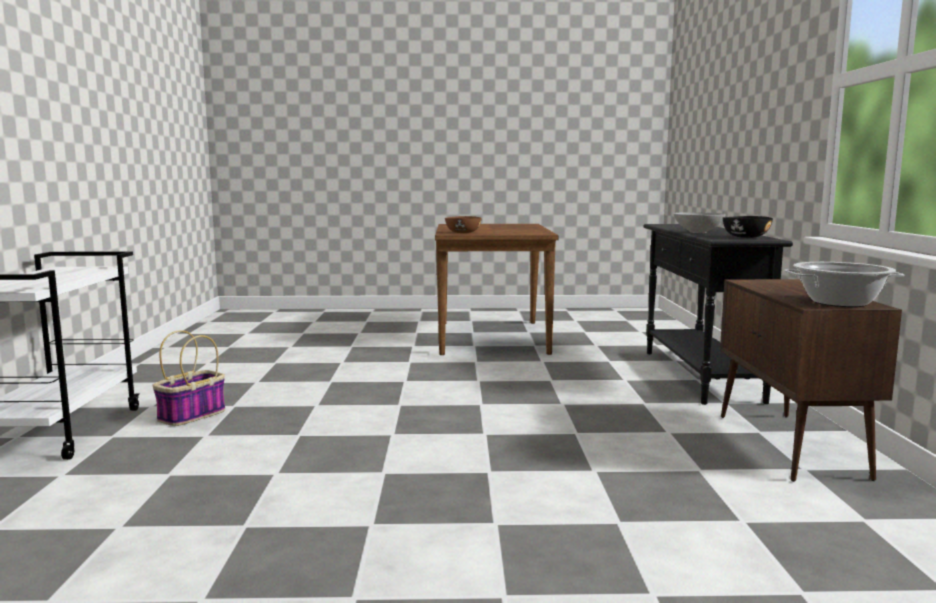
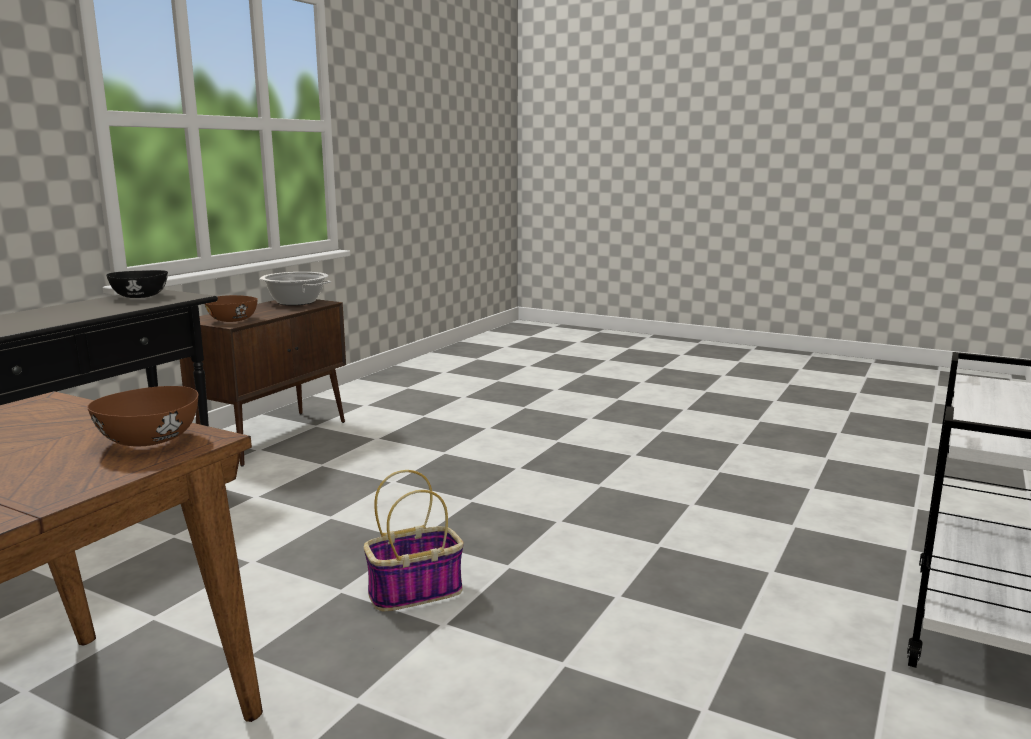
camera: 150 degrees left, 5 degrees up
basket [153,330,225,426] -> basket moved to [364,470,464,611]
grey bowl [674,212,726,233] -> none
none -> brown bowl [205,295,258,322]

